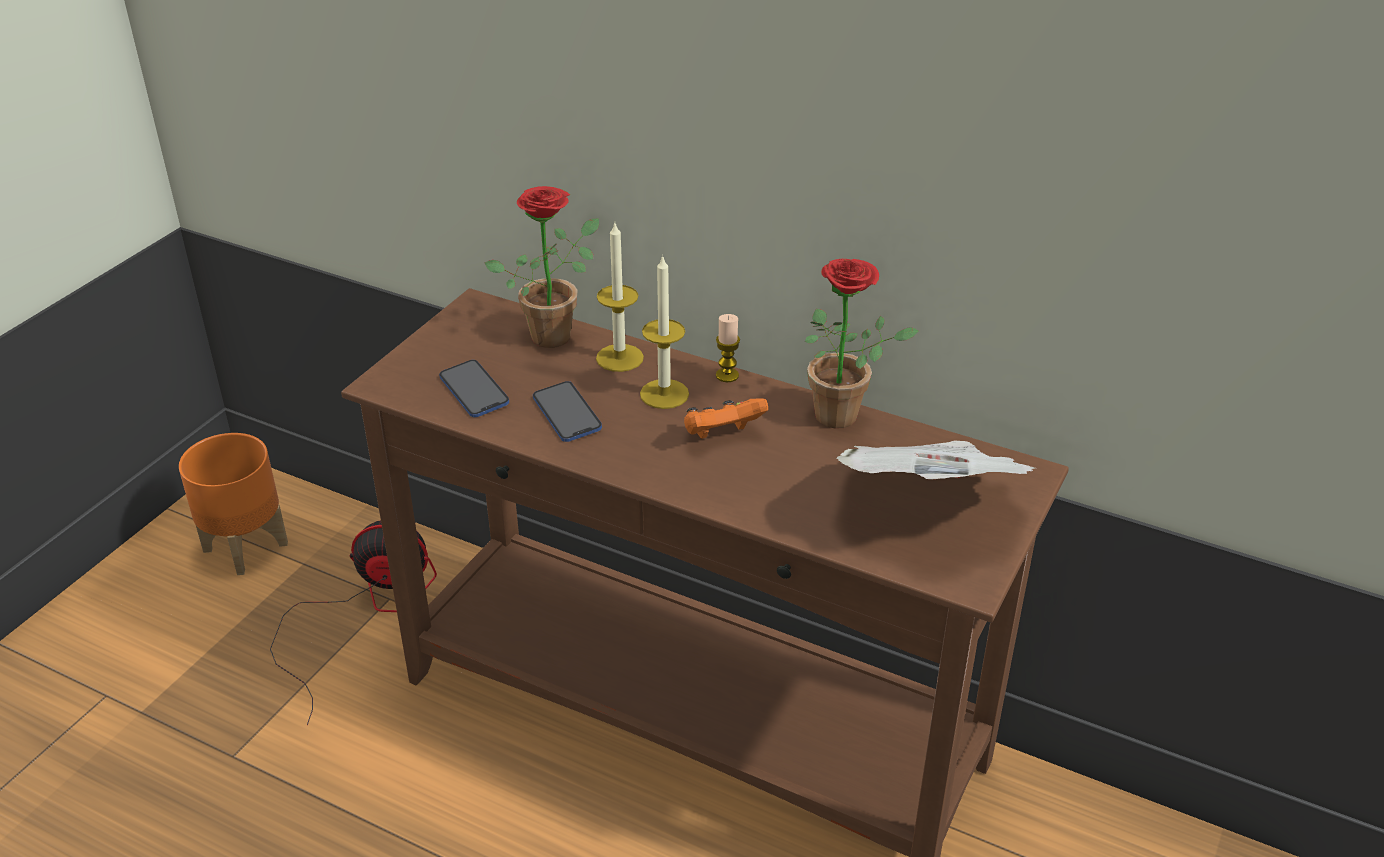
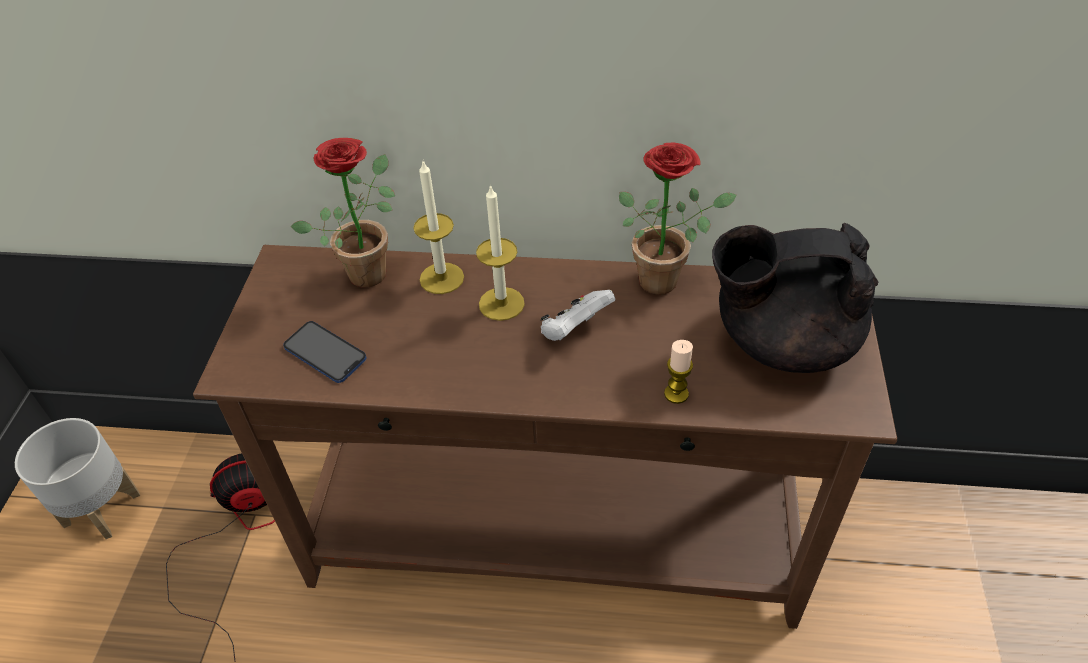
camera: 20 degrees left, 10 degrees up
orange planter [179,433,288,575] -> grey planter [15,418,140,539]
phone [533,381,602,442] -> none
orange game controller [684,398,768,439] -> white game controller [541,290,615,341]
candle [716,314,740,382] -> candle moved to [664,340,693,404]
newspaper [837,441,1035,480] -> black teapot [712,223,878,373]

